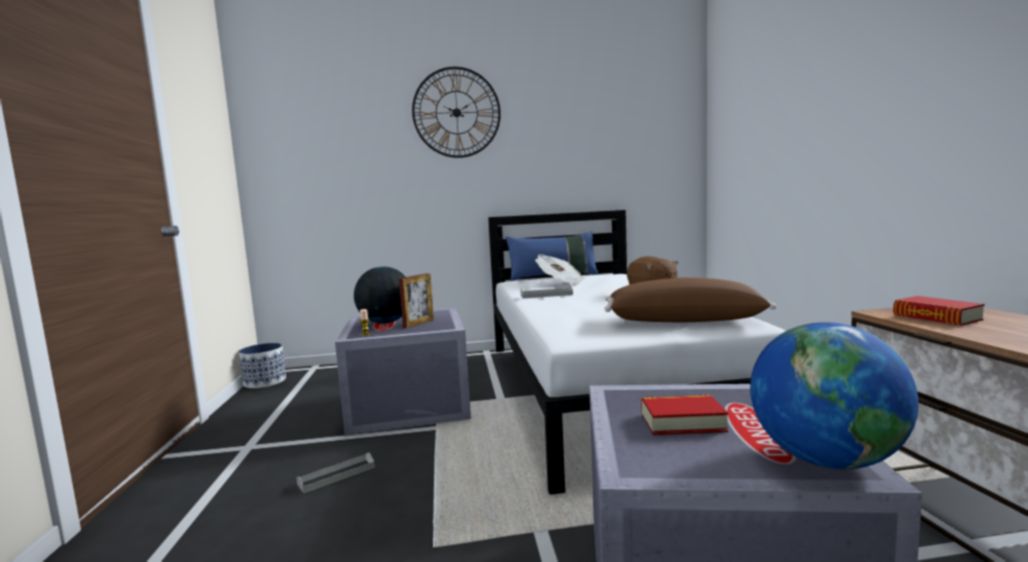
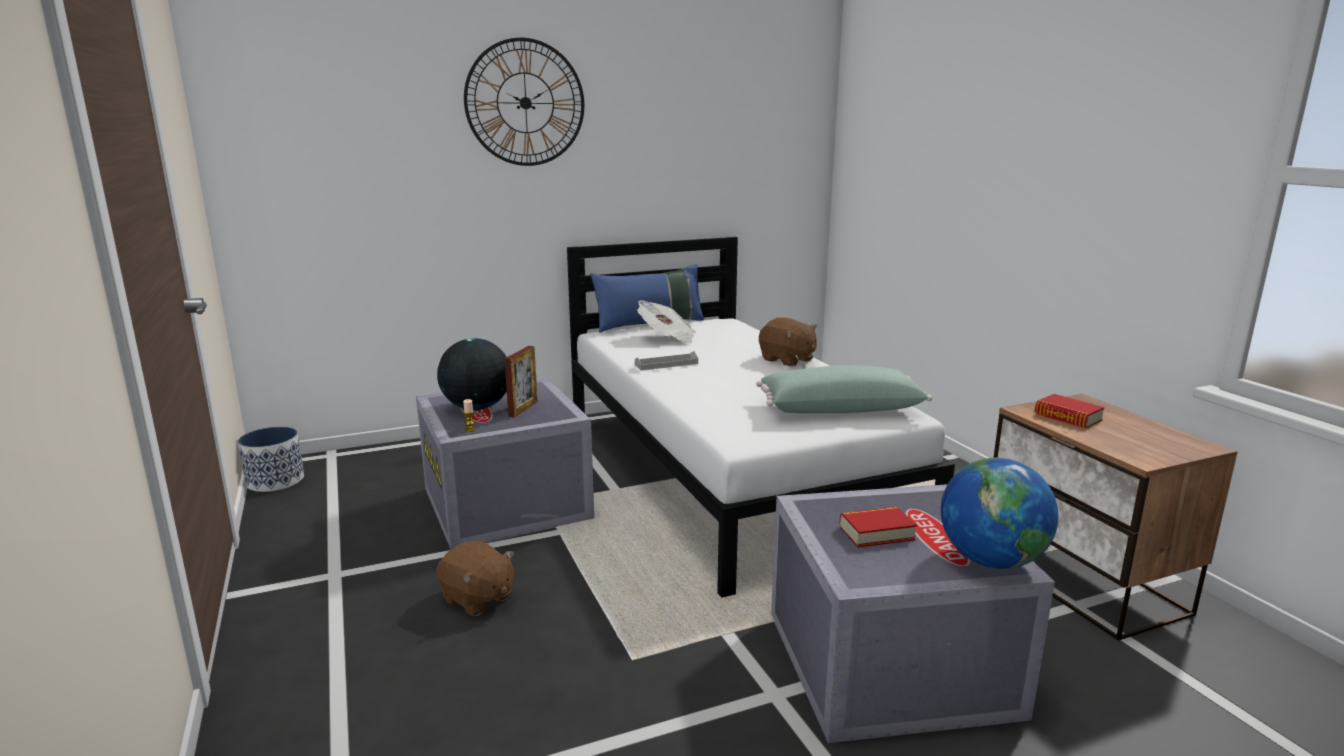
camera: 15 degrees left, 10 degrees up
grey tray [296,452,375,493] -> brown plush toy [436,541,514,616]
brown pillow [605,277,776,322] -> green pillow [756,365,932,413]

